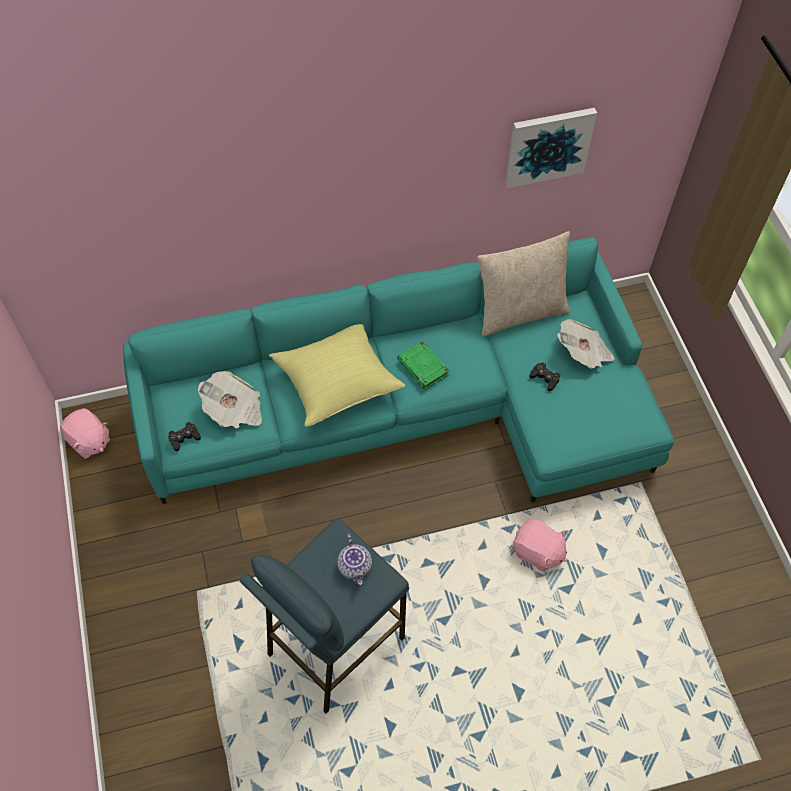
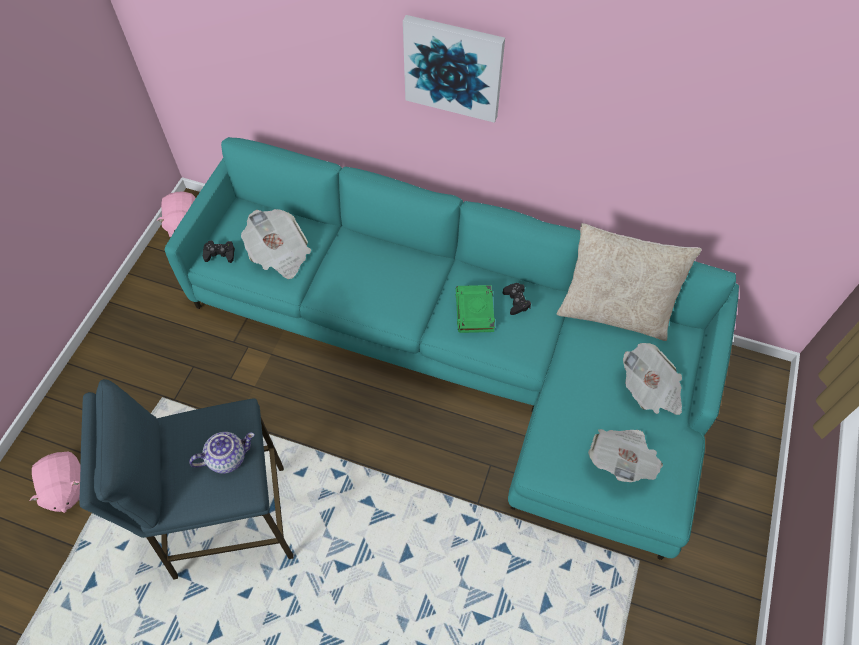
camera: 35 degrees right, 0 degrees up
yellow pillow [269,324,405,427] -> none
teapot [337,534,372,585] -> teapot turned 135 degrees counterclockwise [189,432,255,474]
picture [505,108,597,188] -> picture moved to [403,15,505,123]
pink plush toy [513,519,567,572] -> pink plush toy moved to [30,452,81,513]
black game controller [529,362,560,391] -> black game controller moved to [503,283,531,315]
none -> newspaper [588,429,663,482]

